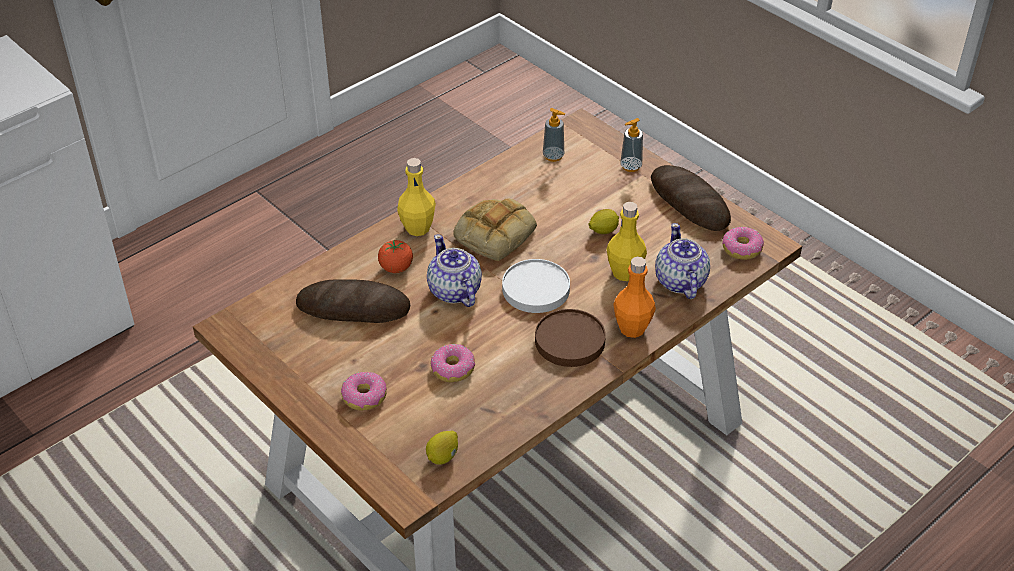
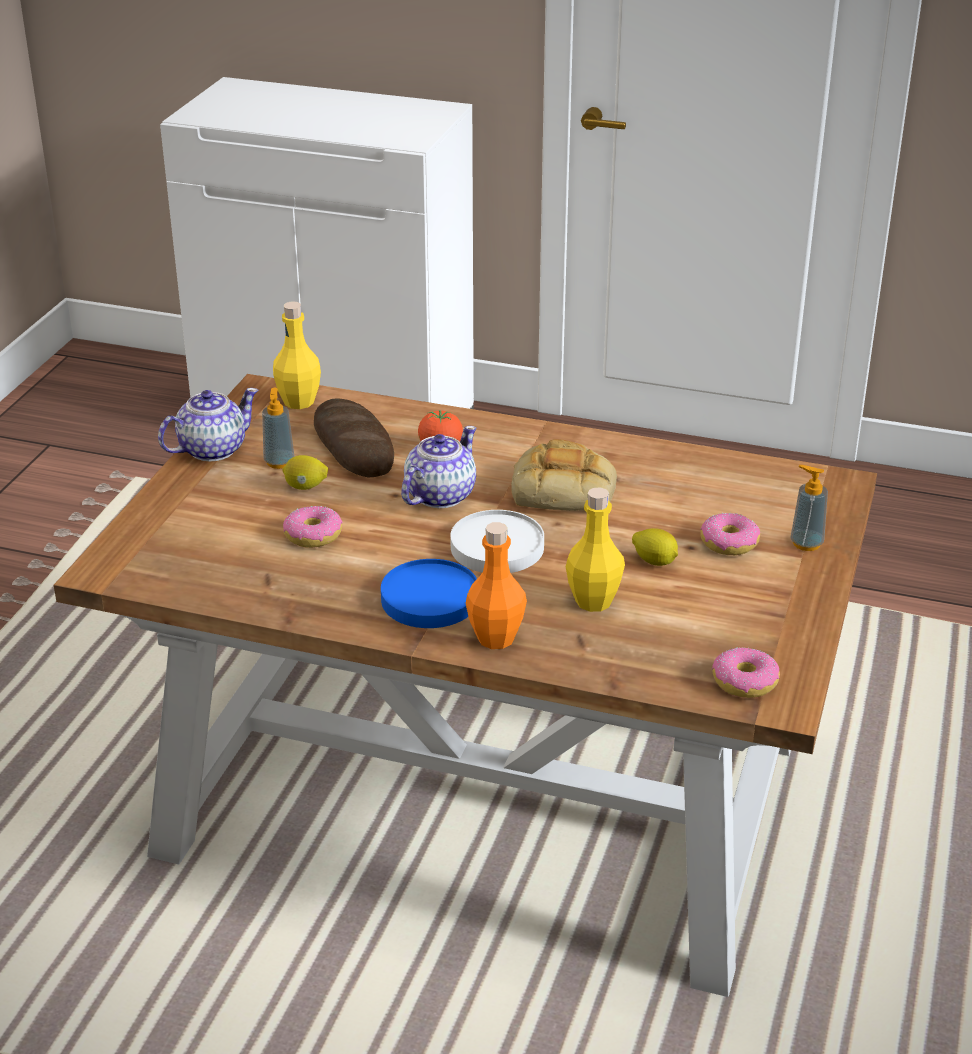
camera: 60 degrees right, 10 degrees down
donut [341,372,387,411] -> donut moved to [700,513,760,555]
yellow bottle [397,158,436,236] -> yellow bottle moved to [273,301,321,409]
lemon [426,431,458,465] -> lemon moved to [282,455,328,490]
brown plate [535,309,606,367] -> blue plate [381,559,477,628]
soap dispenser [543,108,565,162] -> soap dispenser moved to [262,388,295,469]
bread [651,165,731,231] -> none
teapot [655,223,710,299] -> teapot moved to [158,388,258,461]

